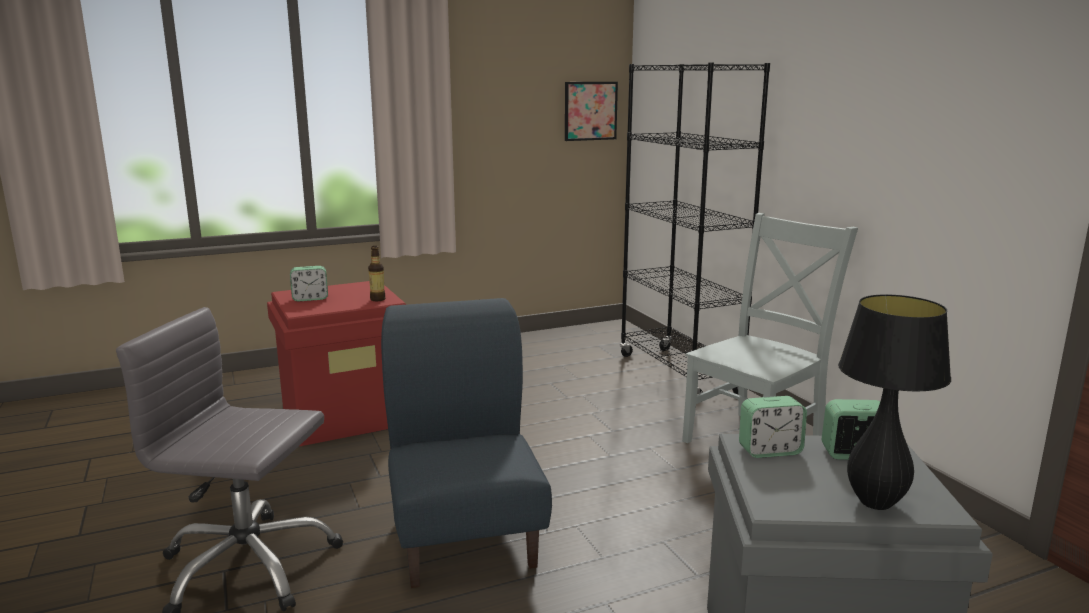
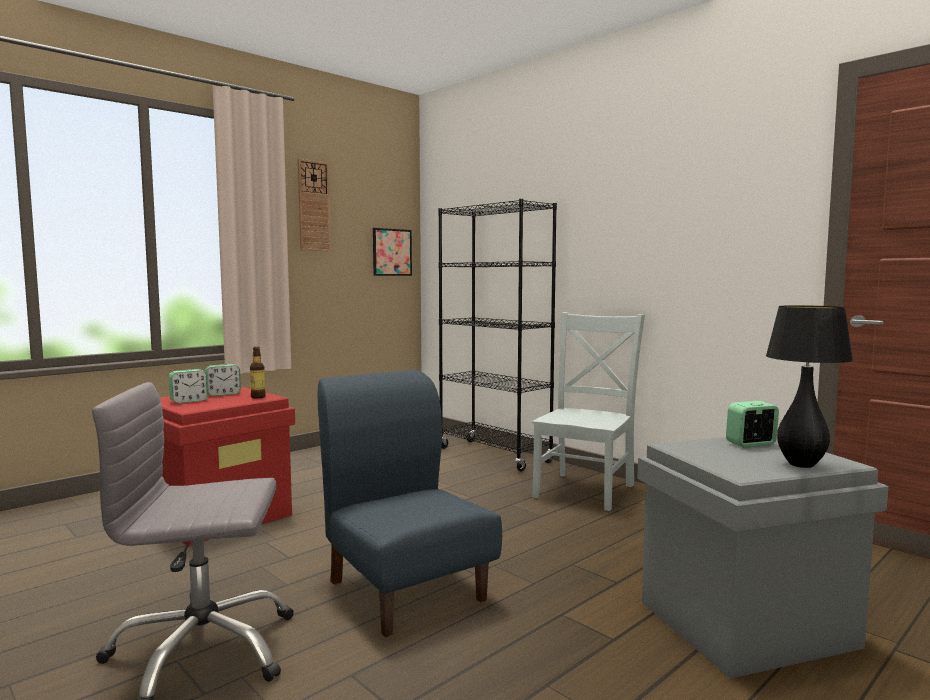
camera: 20 degrees left, 10 degrees down
alarm clock [739,396,807,458] -> alarm clock moved to [205,364,241,396]
none -> wall clock [298,159,331,251]

